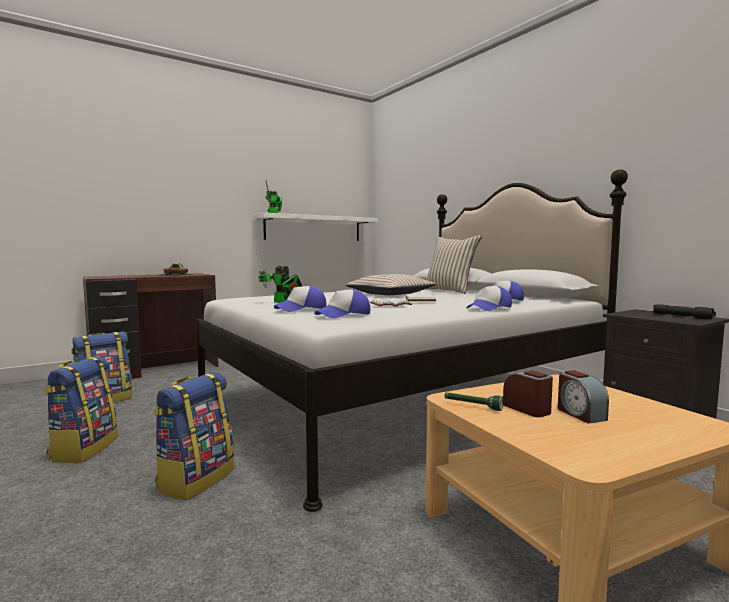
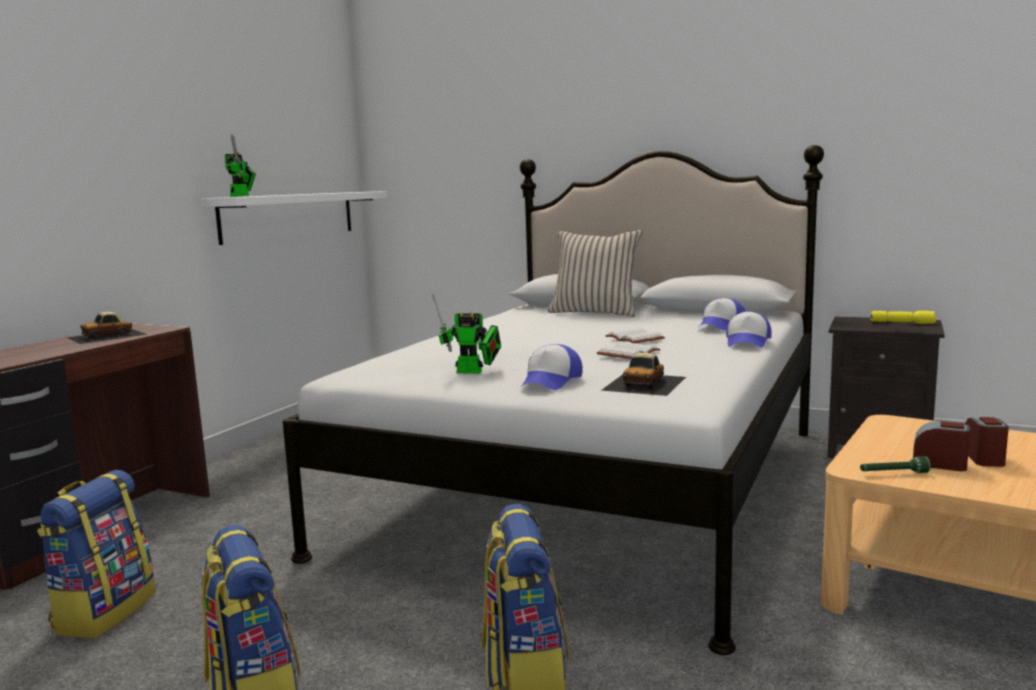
camera: 30 degrees left, 5 degrees up
cap [314,289,371,318] -> toy car [601,353,686,396]
beige pillow [345,274,436,295] -> none
alarm clock [558,370,609,424] -> alarm clock turned 120 degrees counterclockwise [965,417,1009,467]
black flashlight [653,304,716,319] -> yellow flashlight [871,311,936,324]

